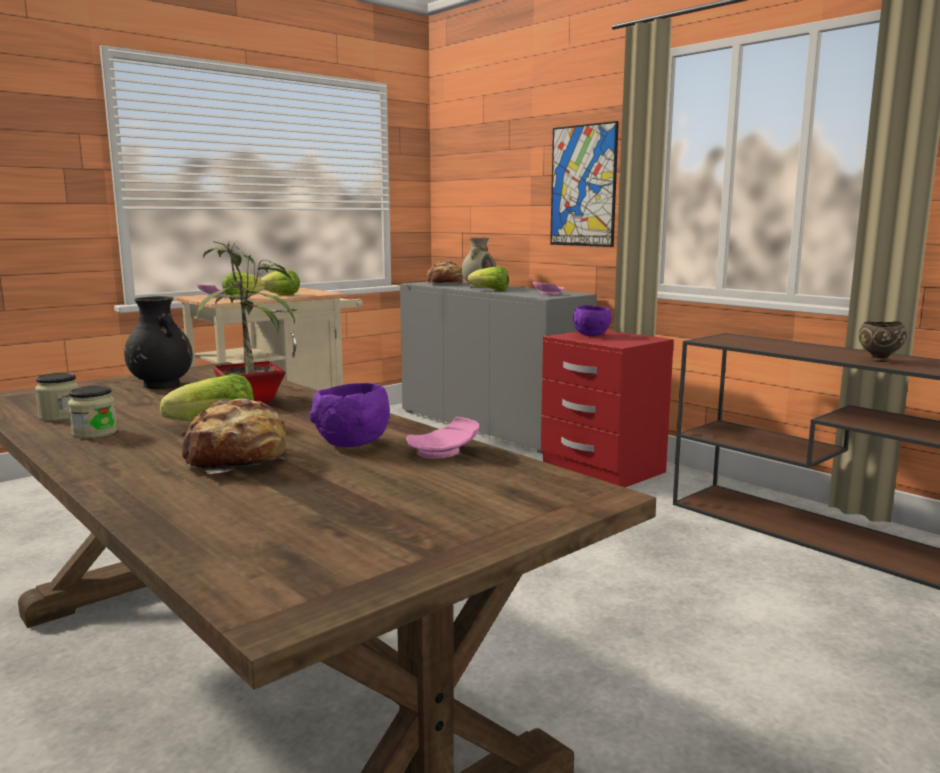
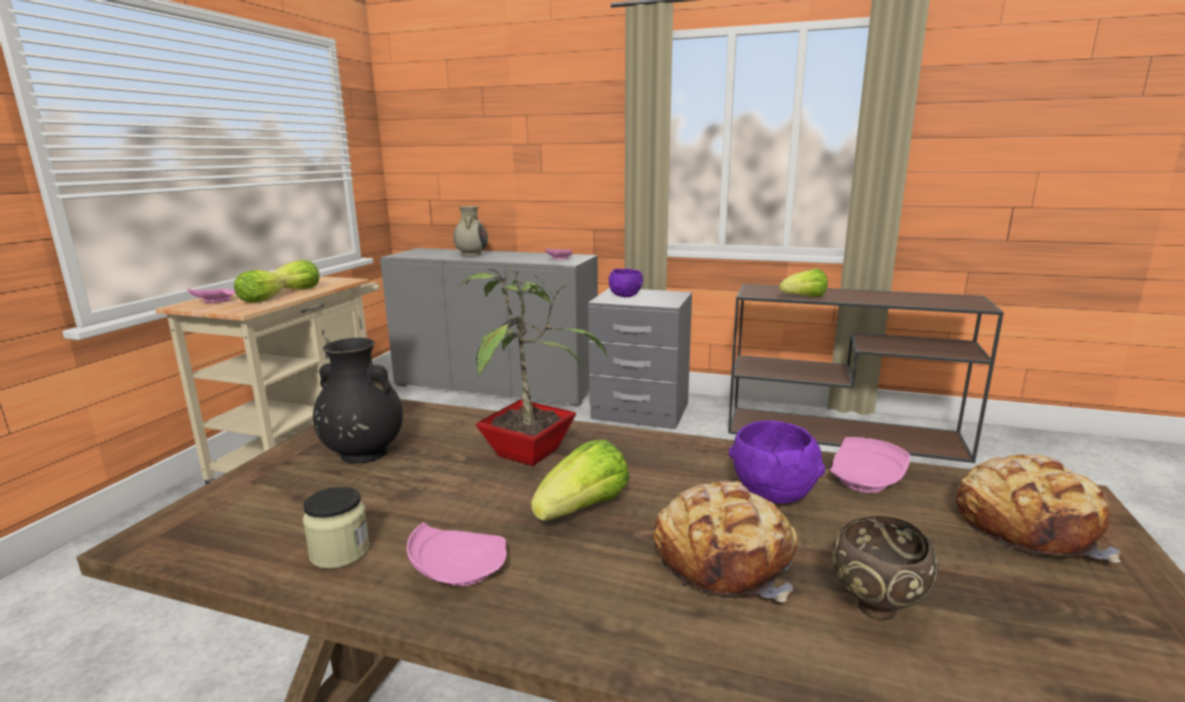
camera: 30 degrees left, 5 degrees up
jar [68,386,117,439] -> pink plate [407,522,507,586]
bread [427,261,463,284] -> bread moved to [956,454,1121,563]
lettuce [468,266,509,291] -> lettuce moved to [779,269,828,297]
red nightstand [541,330,674,487] -> grey nightstand [588,288,692,429]
picture [550,121,619,247] -> none
brown bowl [859,321,907,362] -> brown bowl moved to [832,516,938,621]

